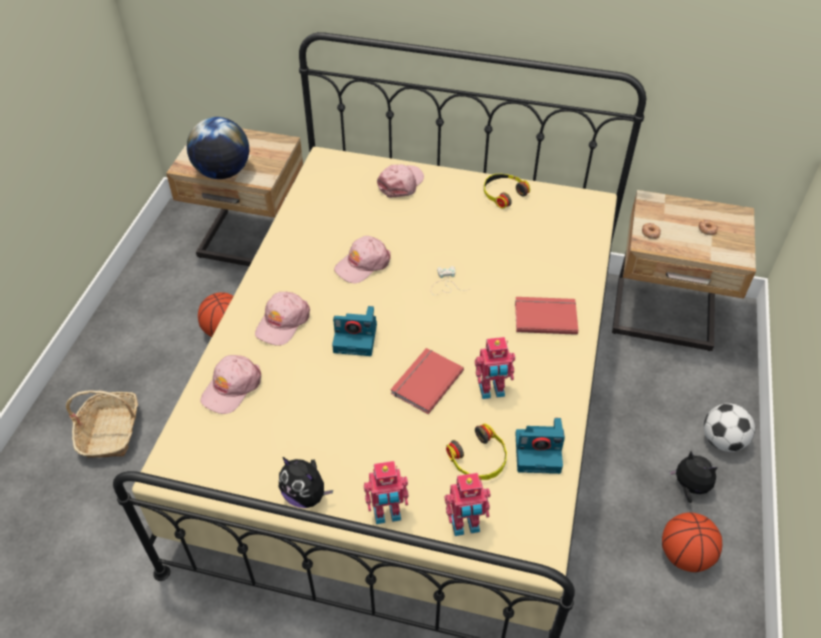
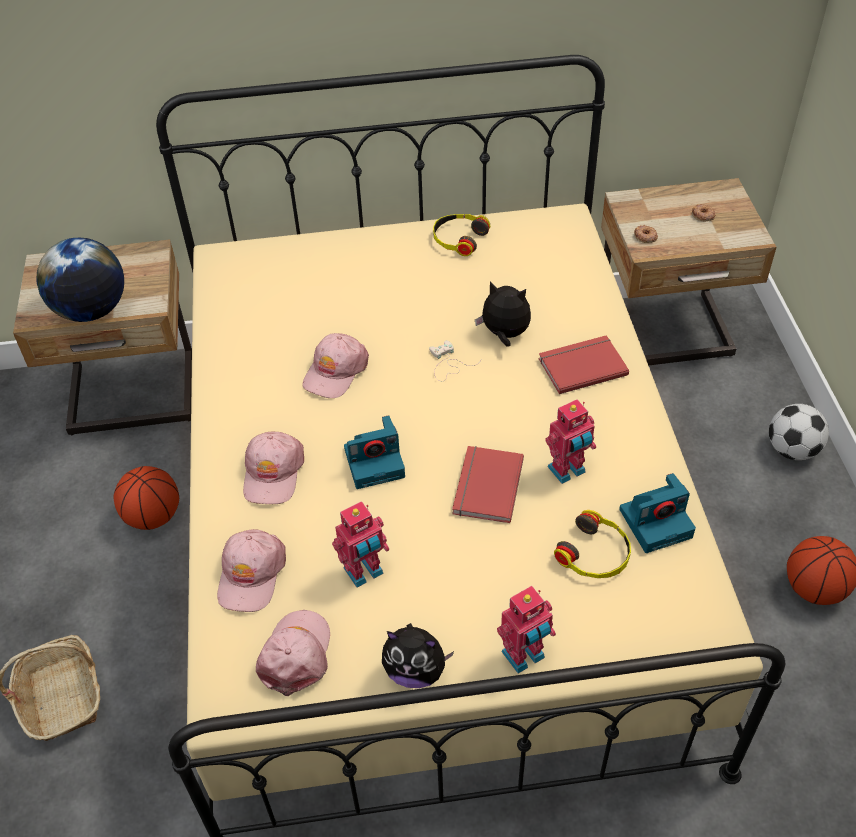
camera: 20 degrees left, 0 degrees up
pink cap [377,164,424,198] -> pink cap moved to [256,610,330,696]
toy robot [445,473,490,536] -> toy robot moved to [332,501,389,588]
plush toy [669,451,718,503] -> plush toy moved to [475,282,531,347]

